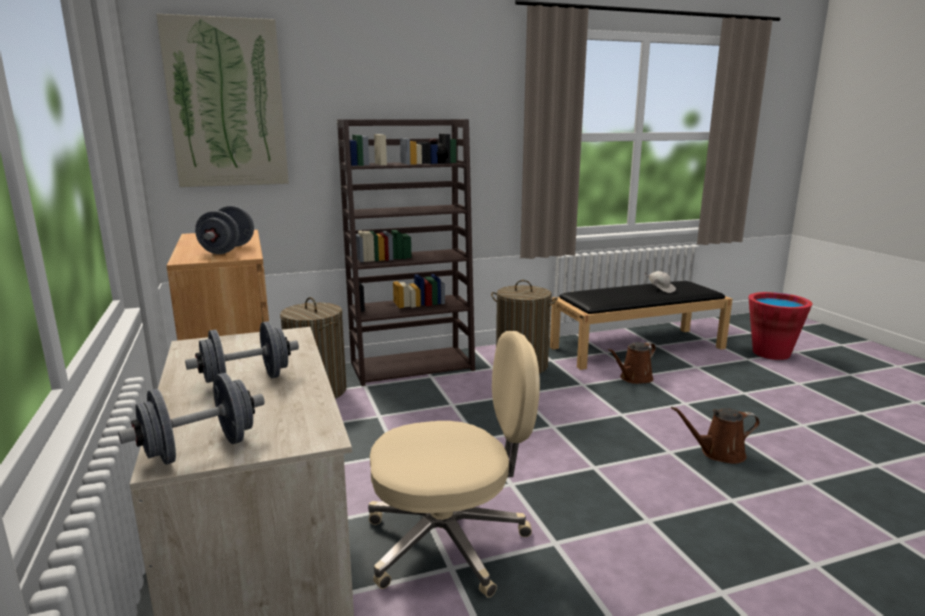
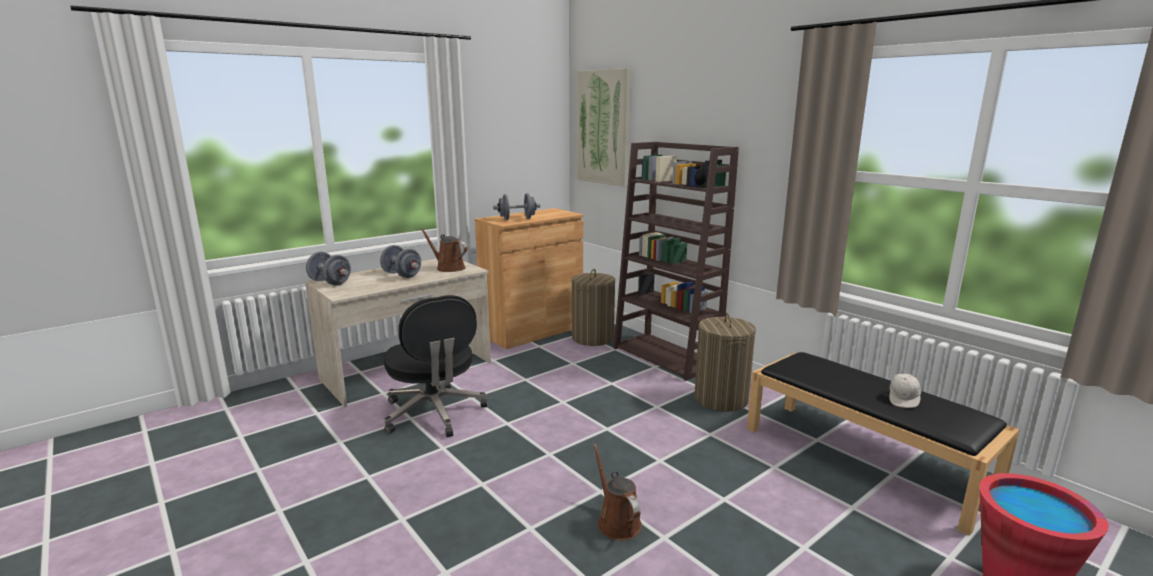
camera: 70 degrees right, 0 degrees up
beige office chair [368,331,540,598] -> black office chair [383,295,487,437]
brown watering can [608,342,656,384] -> brown watering can moved to [420,228,467,272]

